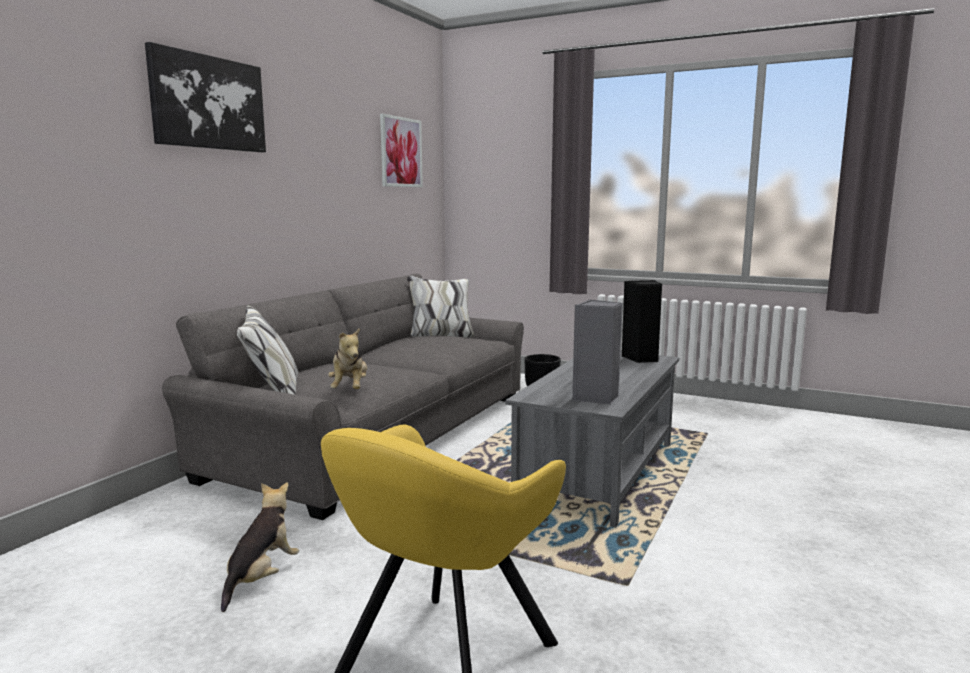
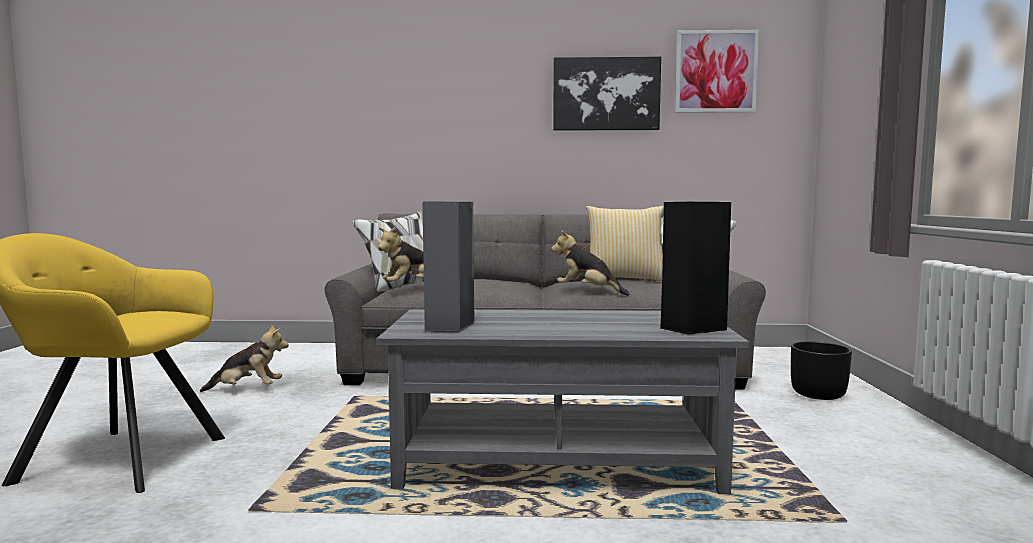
camera: 65 degrees right, 5 degrees down
picture [145,42,266,152] -> picture moved to [553,57,661,131]
none -> plush toy [551,230,630,296]
none -> pillow [586,206,664,281]

